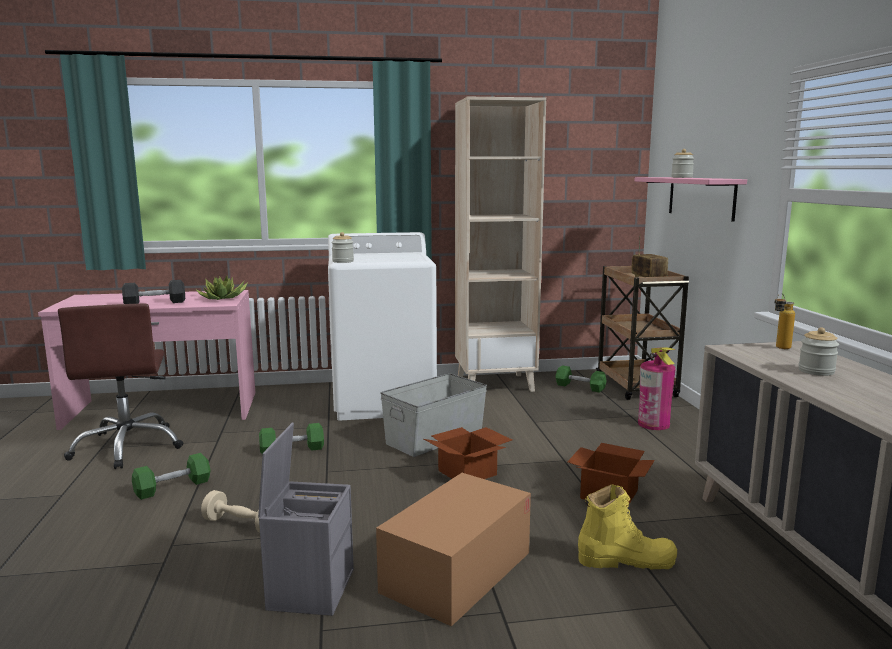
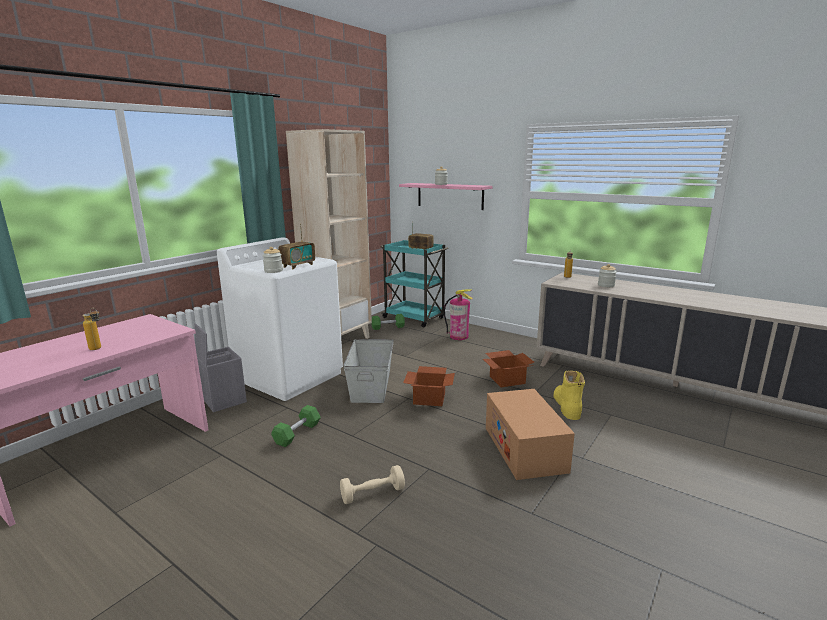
camera: 45 degrees left, 5 degrees up
brown office chair [58,304,183,469] -> none
grey dumbbell [122,280,185,304] -> bottle [83,308,101,350]
green dumbbell [132,453,211,500] -> none
potted plant [196,275,247,300] -> none
grey storage box [258,423,354,616] -> grey storage box moved to [194,323,247,412]
yellow boot [578,484,677,569] -> yellow boot turned 45 degrees counterclockwise [554,371,585,420]
brown cart [596,266,689,400] -> turquoise cart [380,240,448,327]
none -> radio [278,224,315,269]

